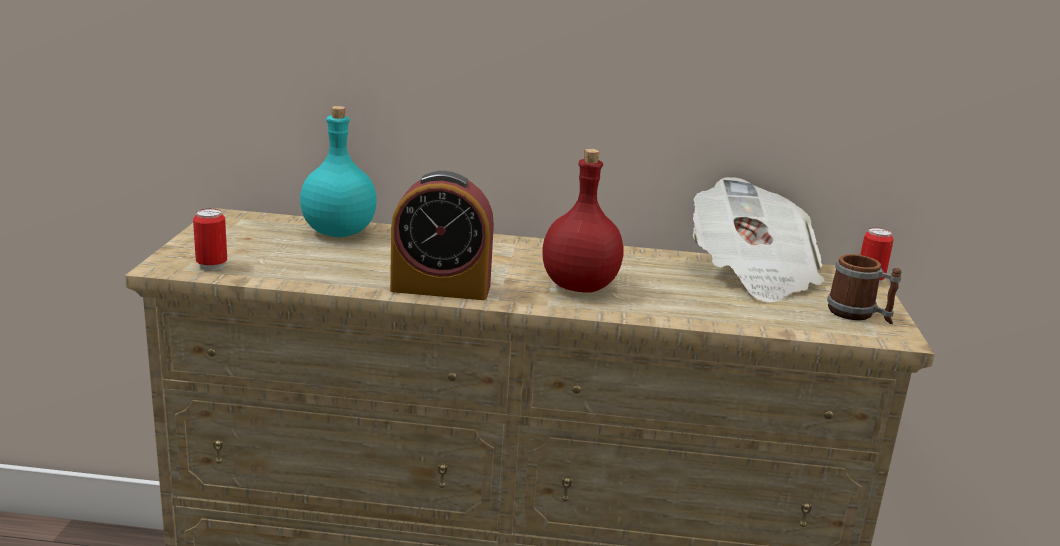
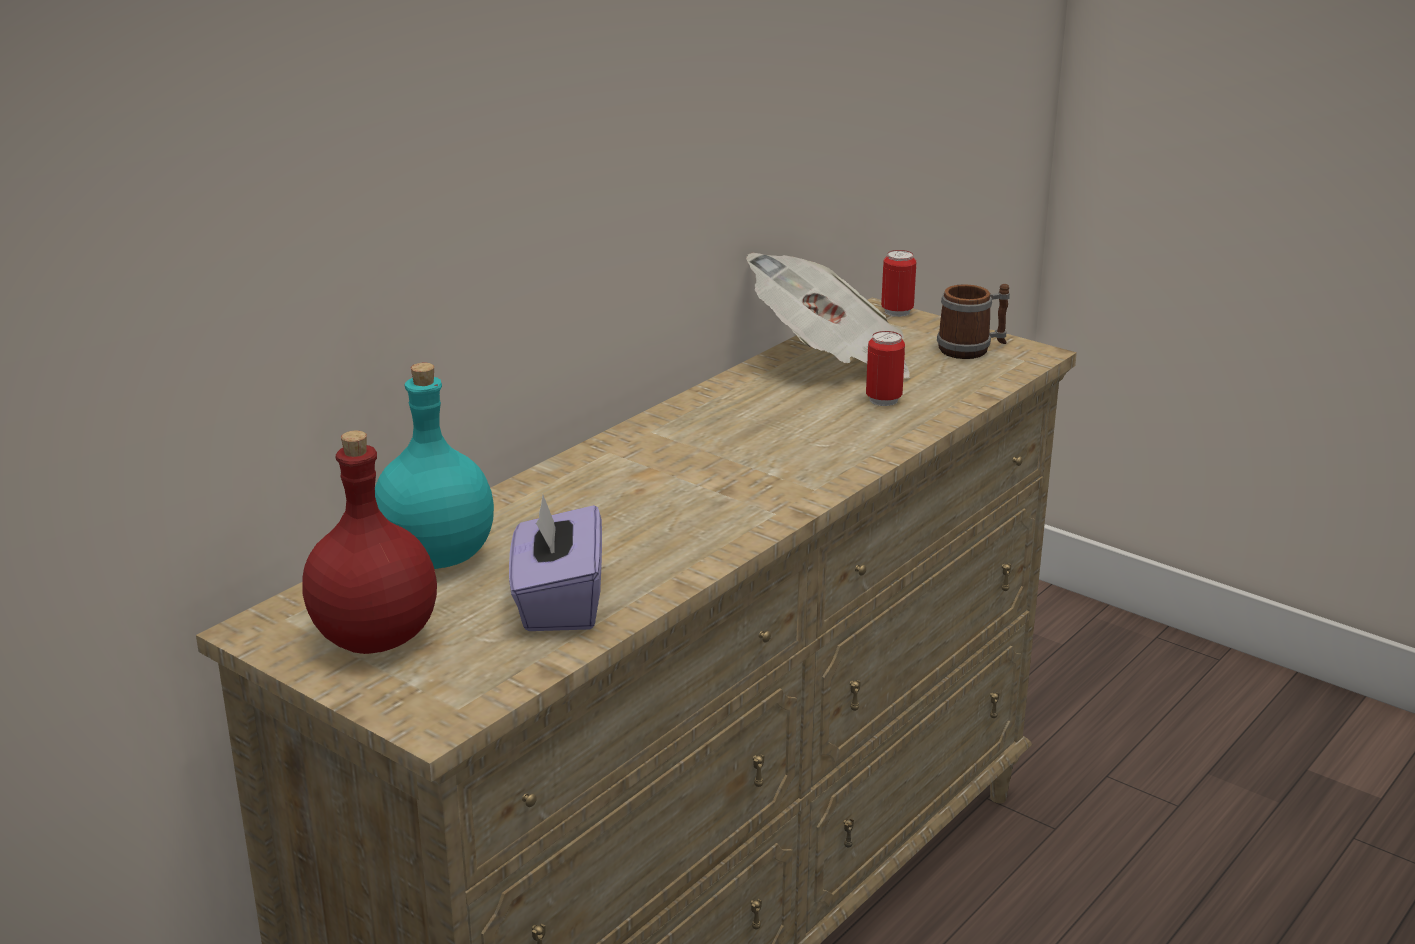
camera: 55 degrees left, 5 degrees up
can [193,208,227,270] -> can moved to [866,331,905,406]
alarm clock [390,171,494,300] -> none
red bottle [542,149,624,293] -> red bottle moved to [302,431,437,654]
none -> purple tissue box [509,494,602,631]

